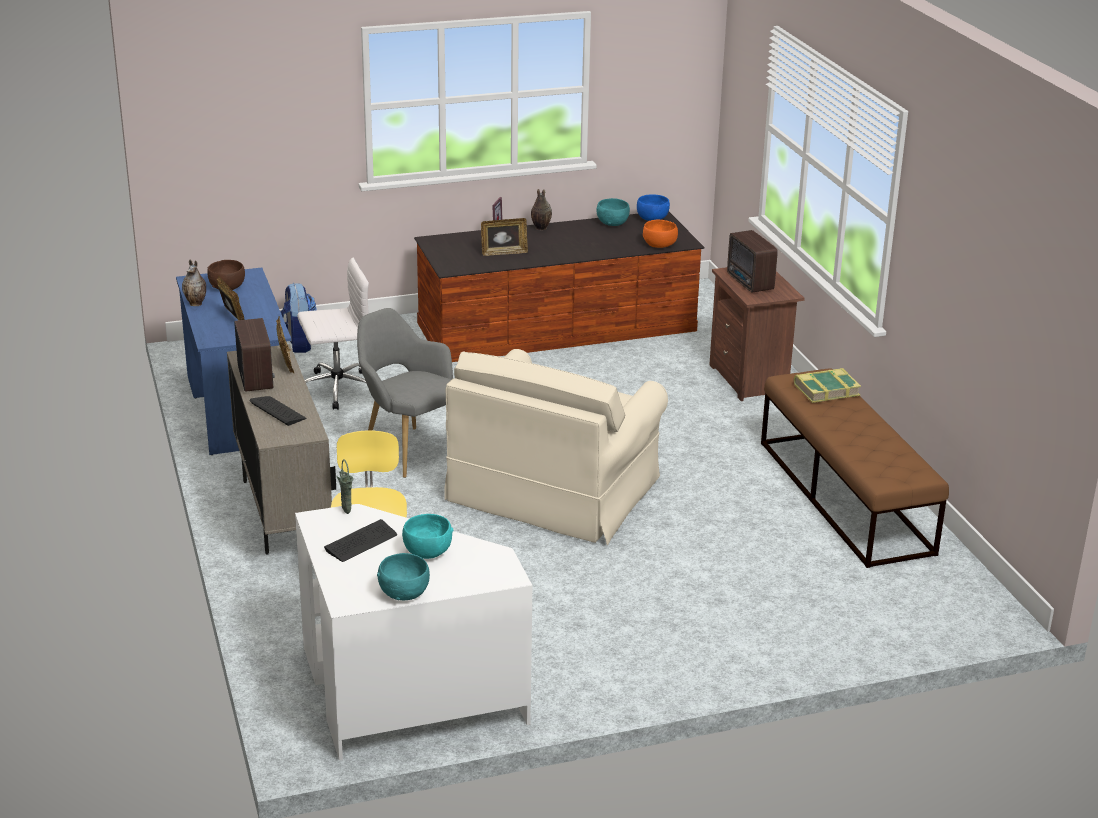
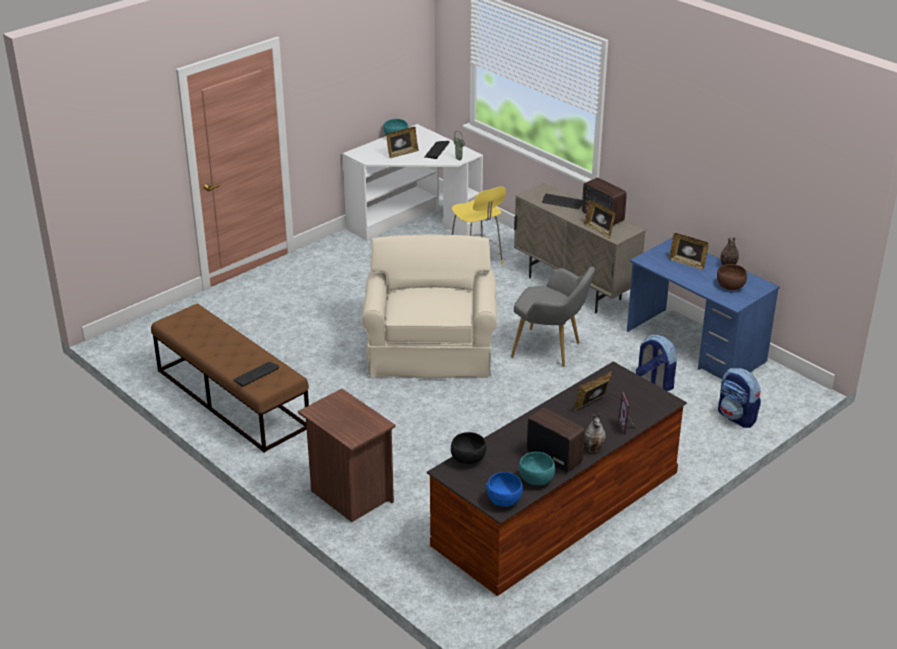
camera: 155 degrees right, 5 degrees up
white office chair [297,257,369,410] -> backpack [636,335,677,391]
turquoise bowl [402,514,454,559] -> picture frame [387,126,419,158]
orange bowl [643,220,678,248] -> black bowl [451,432,487,464]
radio [727,230,778,293] -> radio moved to [527,408,585,472]
book [794,368,861,403] -> keyboard [233,362,279,387]

